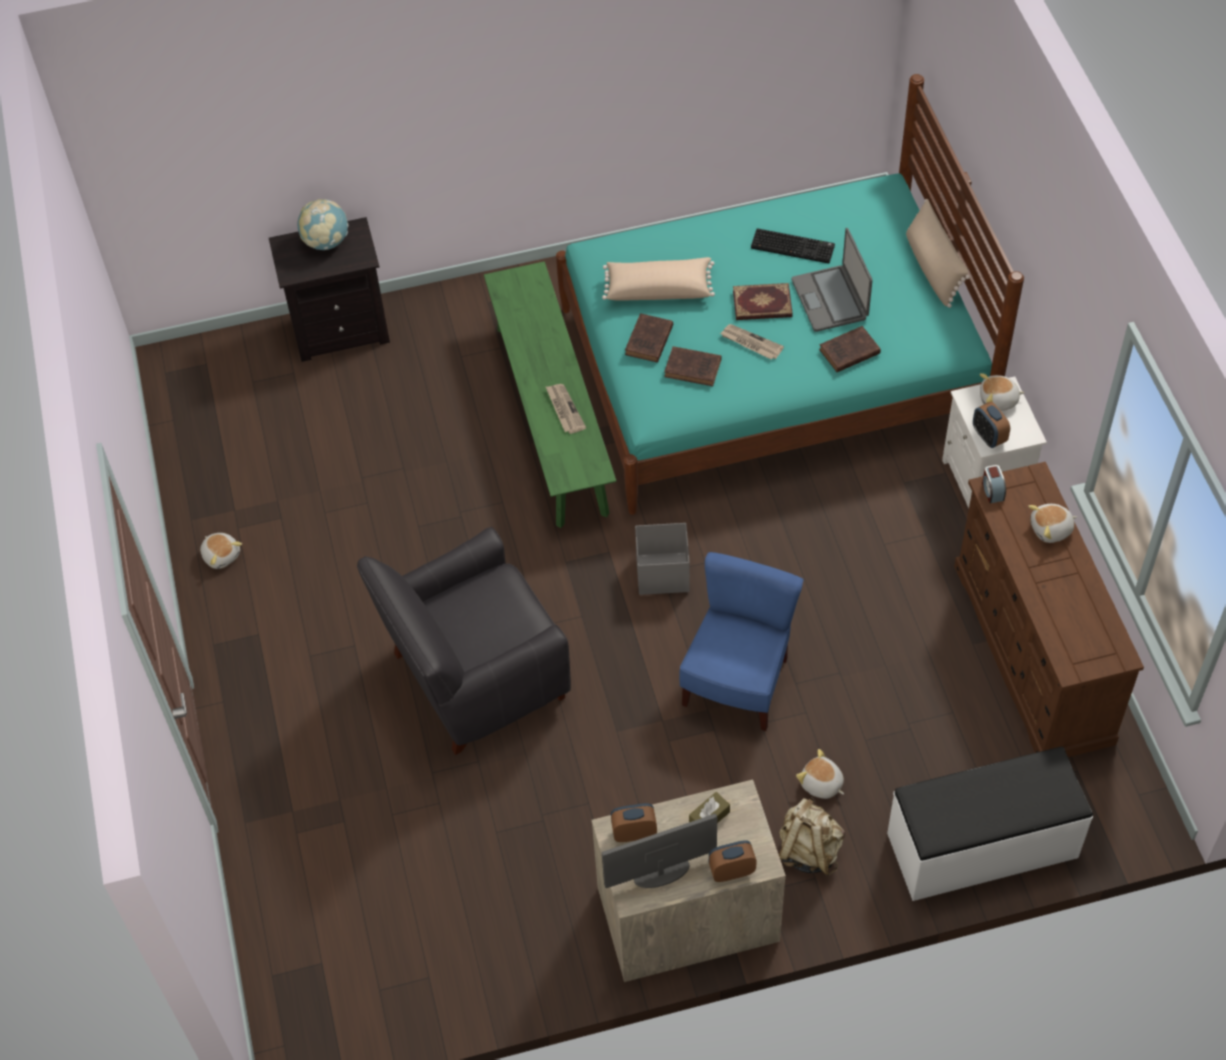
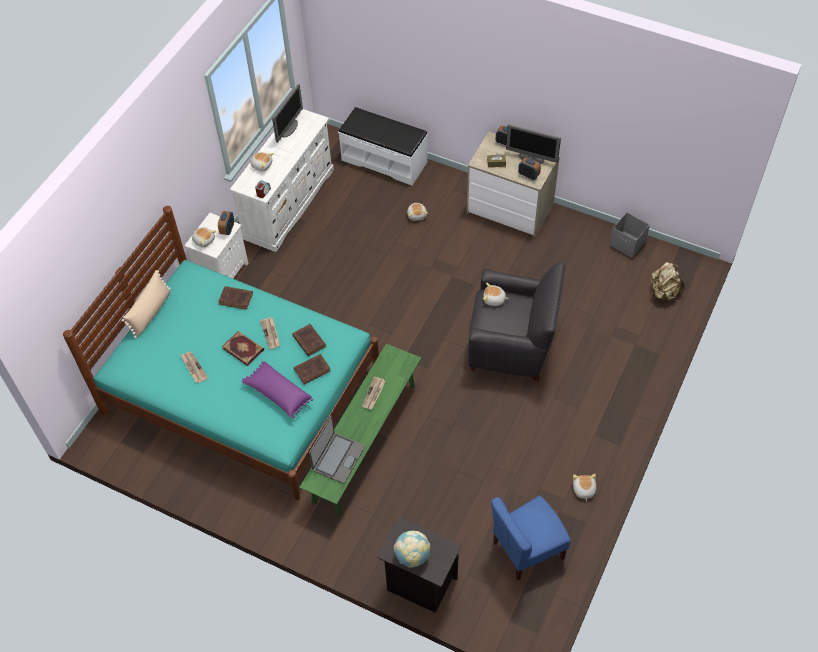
camera: 140 degrees left, 0 degrees up
beige pillow [602,257,715,301] -> purple pillow [242,361,313,418]
grey storage box [635,523,690,595] -> grey storage box moved to [610,212,650,258]
blue chair [679,552,804,731] -> blue chair moved to [491,496,570,580]
keyboard [751,228,835,263] -> newspaper [181,352,208,383]
beige backpack [779,797,845,877] -> beige backpack moved to [651,262,685,300]
laptop [792,228,873,332] -> laptop moved to [309,415,365,484]
brown dresser [954,462,1144,757] -> white dresser [230,109,334,252]
none -> monitor [272,84,303,143]
none -> plush toy [483,282,509,306]

